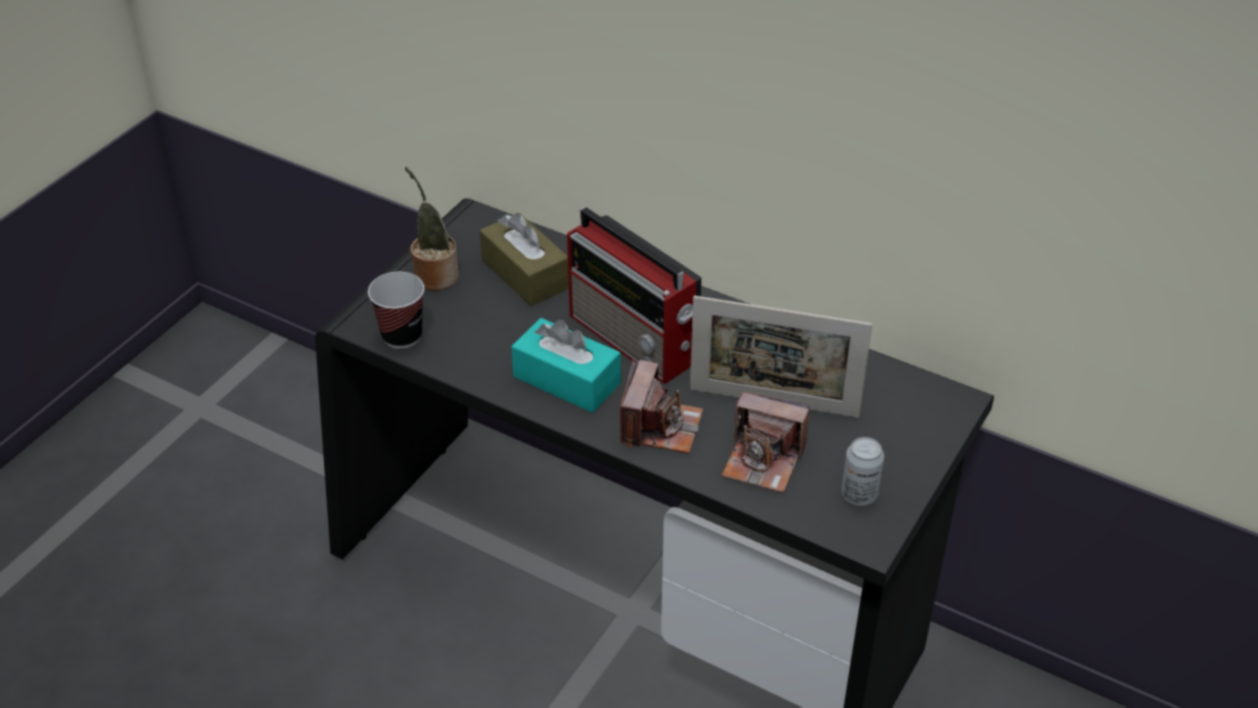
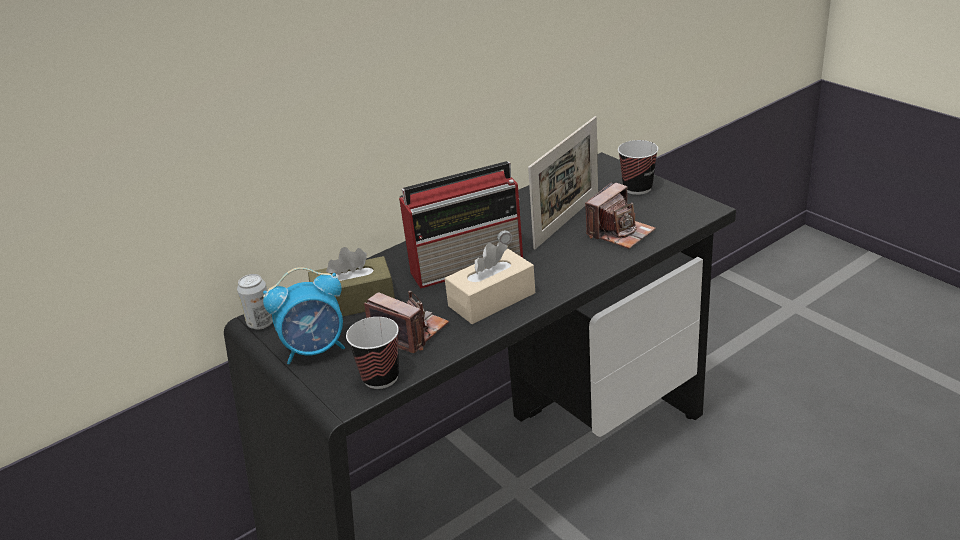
camera: 65 degrees left, 10 degrees down
potted plant [405,167,459,291] -> alarm clock [263,267,345,365]
turquoise tissue box [511,318,621,413] -> beige tissue box [445,242,535,324]
camera [620,360,703,454] -> camera moved to [364,291,449,353]
can [841,437,884,506] -> can moved to [237,274,273,329]
none -> cup [618,140,658,195]

